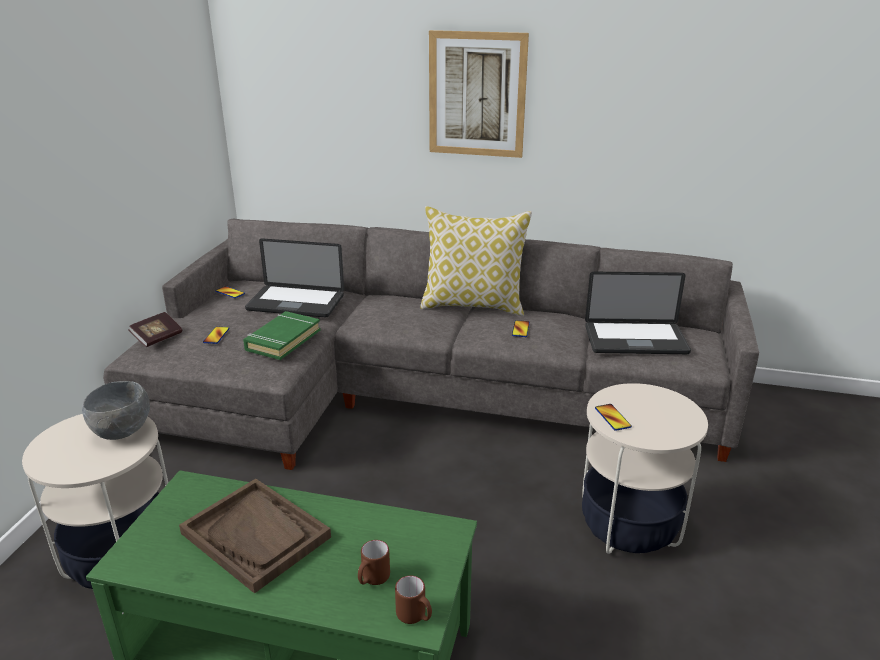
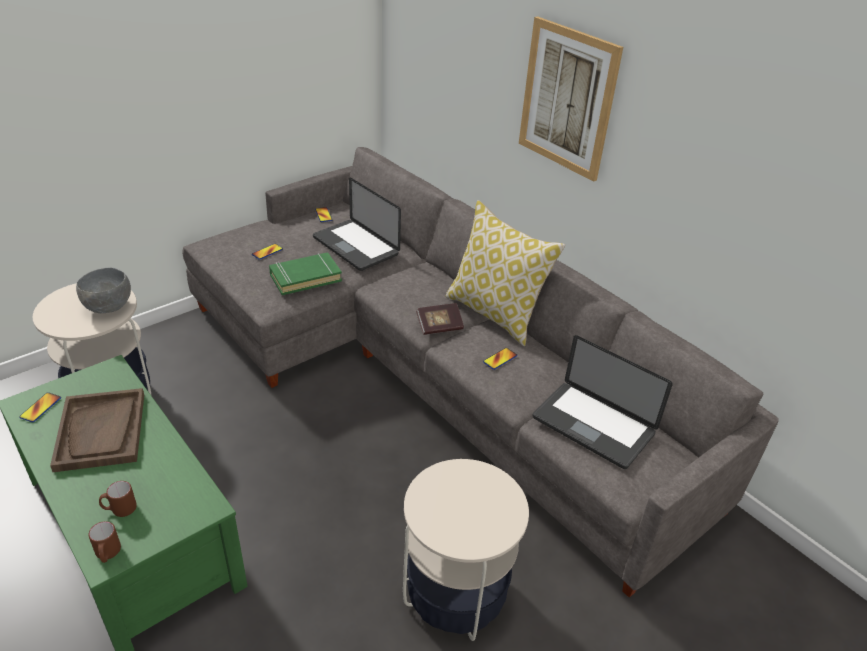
camera: 35 degrees right, 10 degrees up
book [128,312,182,347] -> book moved to [416,303,464,335]
phone [595,404,632,431] -> phone moved to [19,392,61,422]

